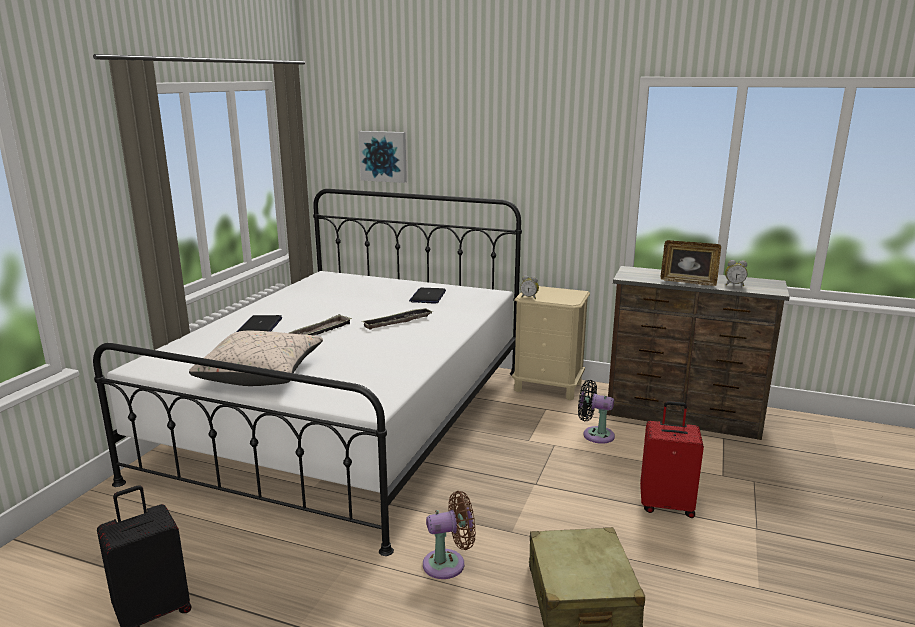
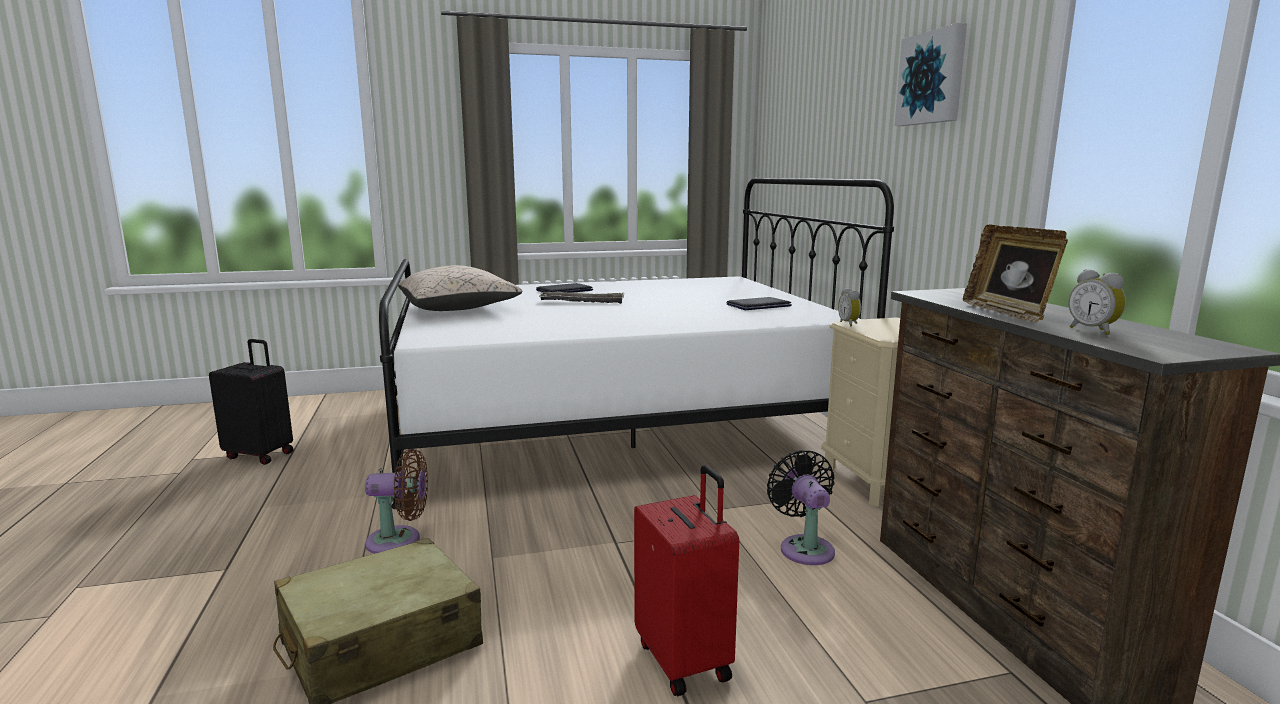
camera: 55 degrees right, 5 degrees down
picture [358,131,407,183] -> picture moved to [895,23,967,126]
tray [362,308,433,330] -> none
brown fan [423,491,476,579] -> brown fan turned 45 degrees counterclockwise [365,449,428,554]

